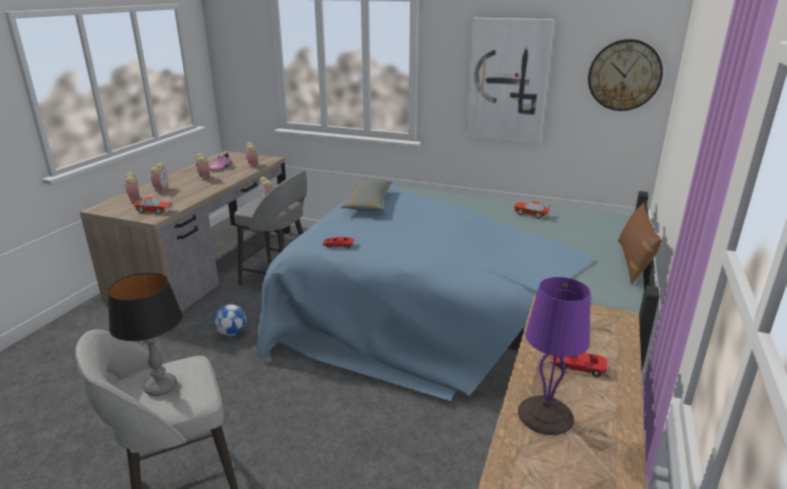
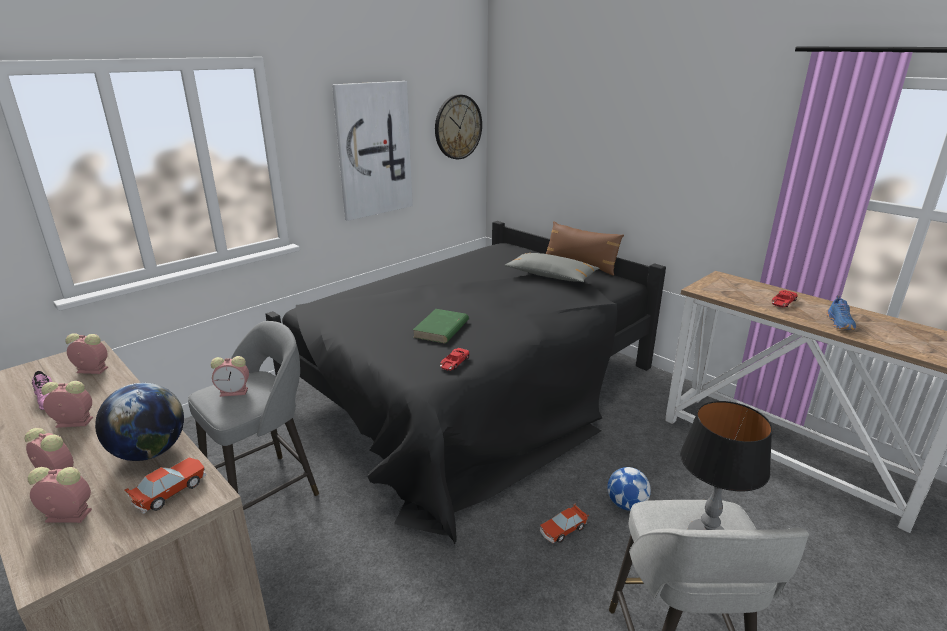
camera: 65 degrees left, 0 degrees up
football [214,304,247,336] -> football moved to [607,467,651,511]
blue bed [257,185,660,401] -> black bed [265,221,666,545]
grey pillow [341,179,392,211] -> grey pillow moved to [504,253,599,282]
toy car [514,201,550,219] -> toy car moved to [540,503,589,543]
purple table lamp [518,277,591,435] -> blue shoe [826,295,856,330]
none -> globe [95,383,184,461]
none -> green book [413,309,469,343]

